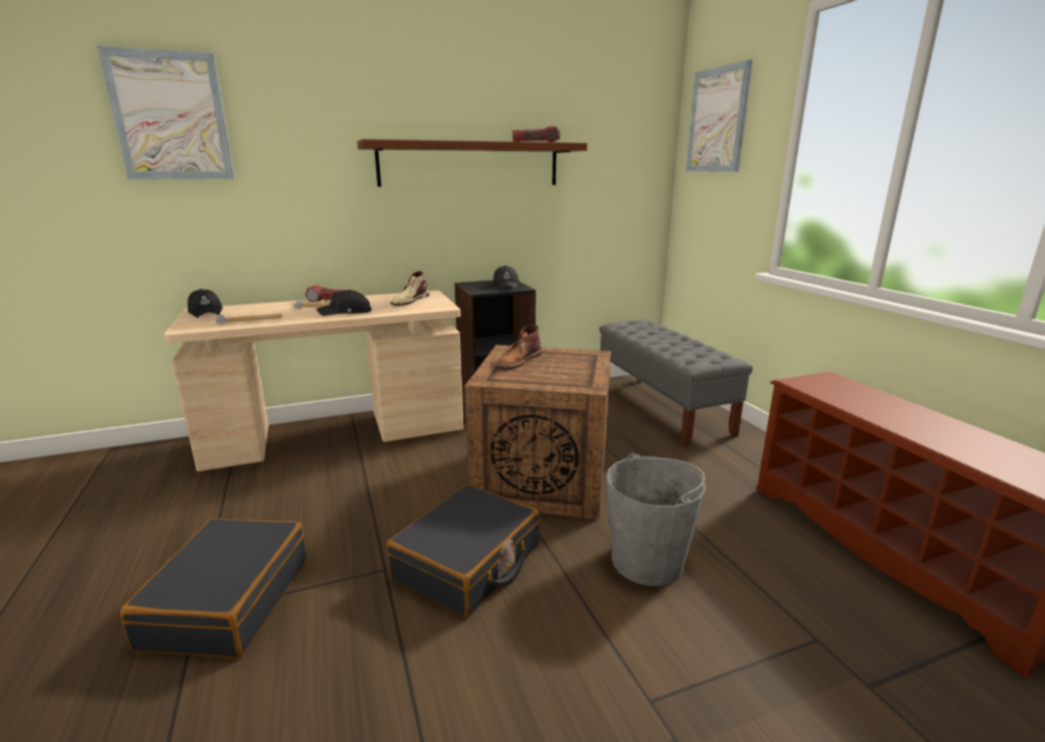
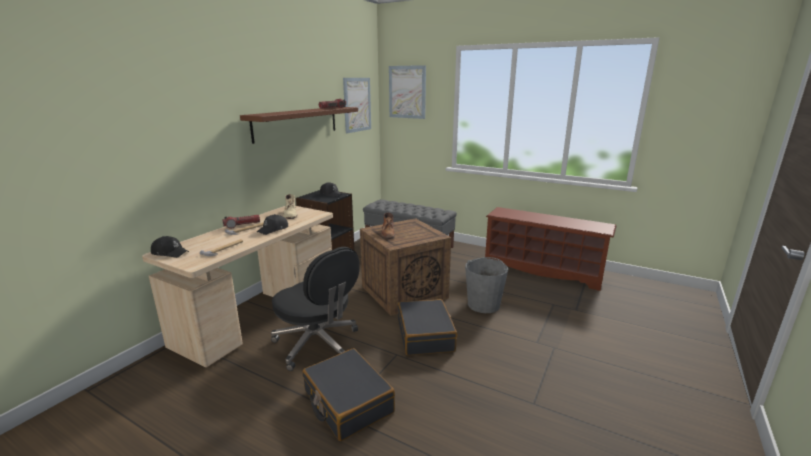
camera: 40 degrees left, 0 degrees up
picture [97,46,235,180] -> picture moved to [343,78,371,133]
none -> black office chair [271,247,360,371]

